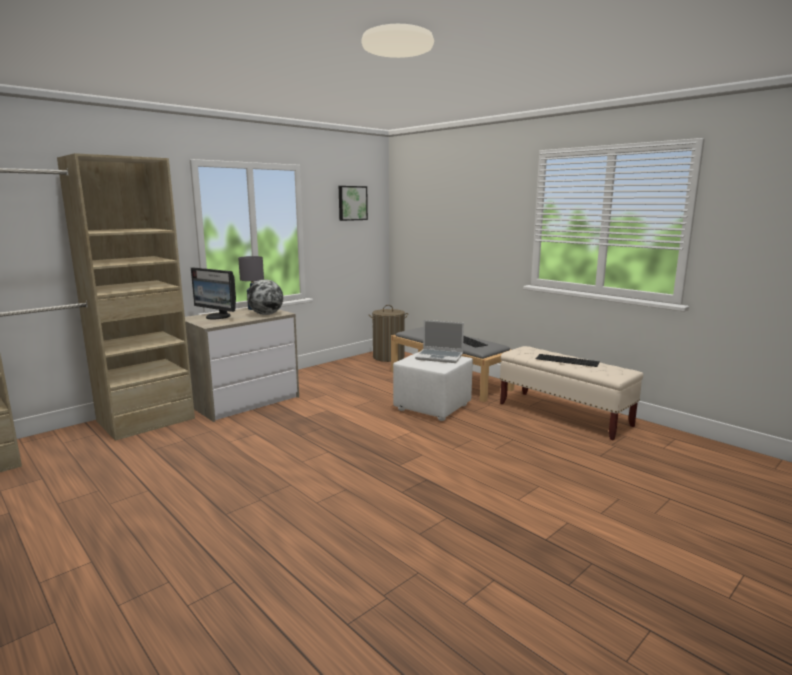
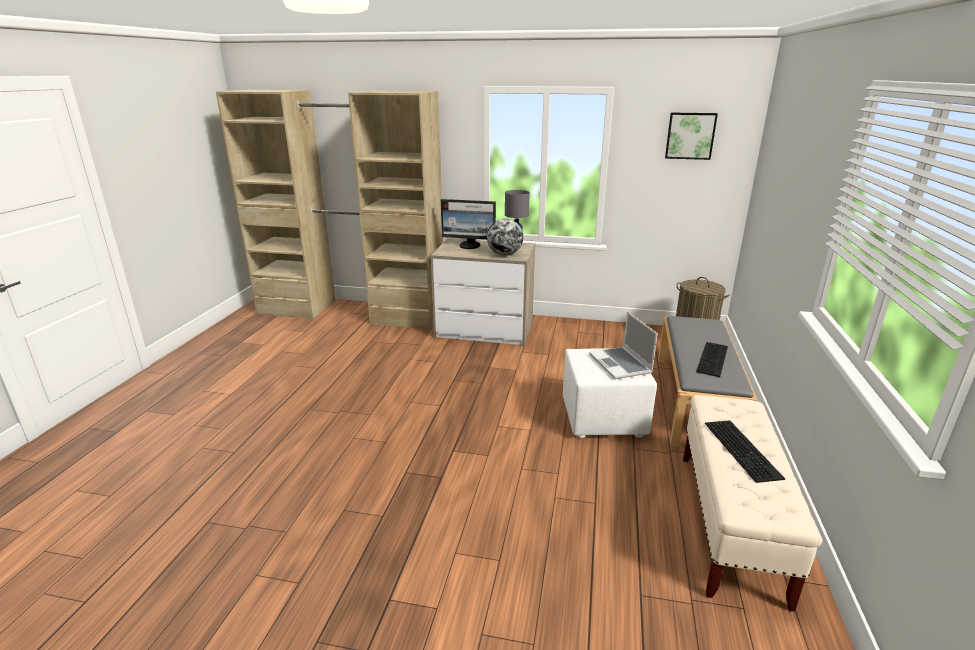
camera: 55 degrees right, 10 degrees up
monitor [191,267,236,319] -> monitor turned 75 degrees counterclockwise [441,199,496,249]

